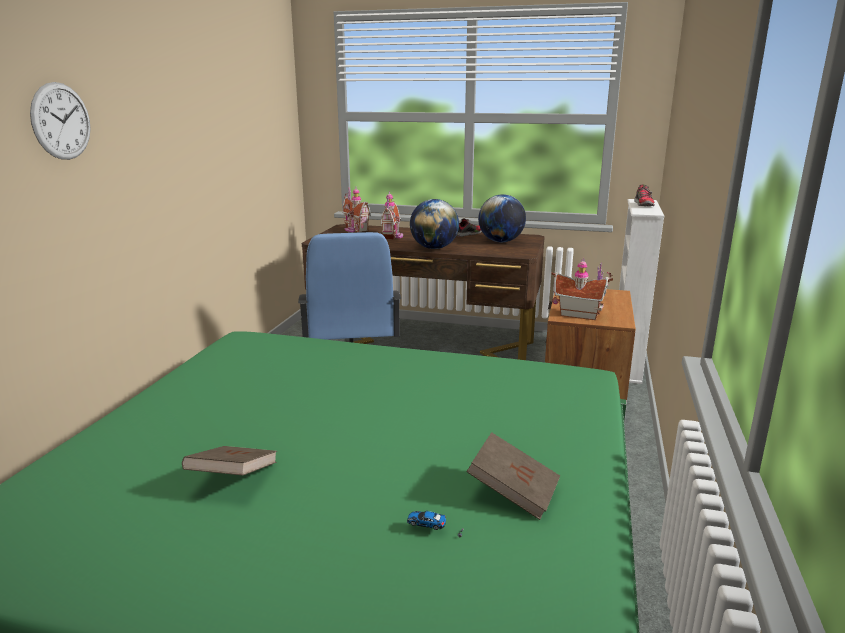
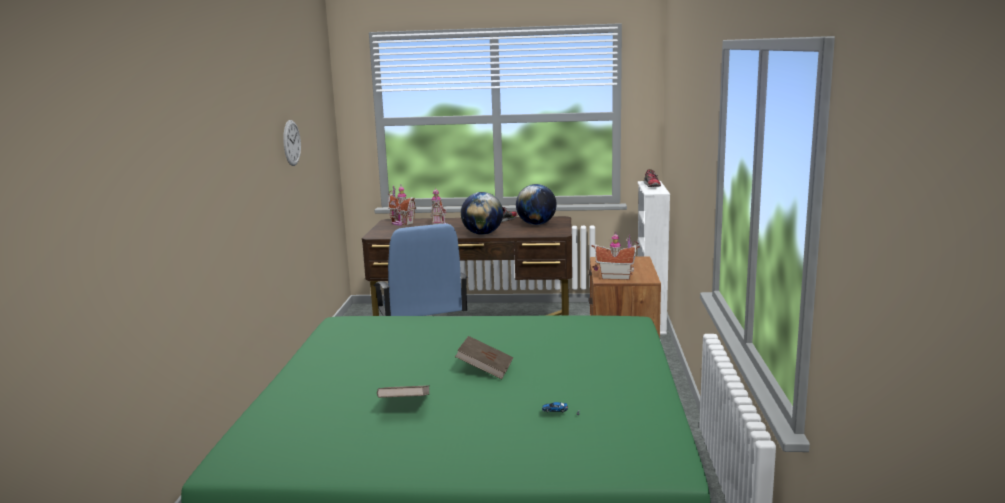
camera: 10 degrees left, 5 degrees down
wall clock [30,82,91,160] -> wall clock moved to [283,120,301,166]
brown book [466,432,560,520] -> brown book moved to [455,336,513,379]

